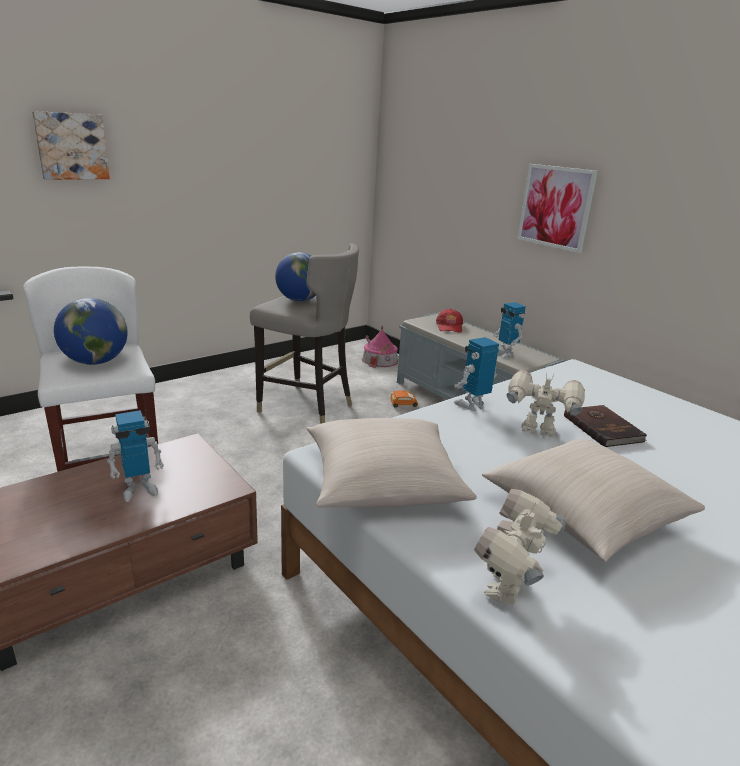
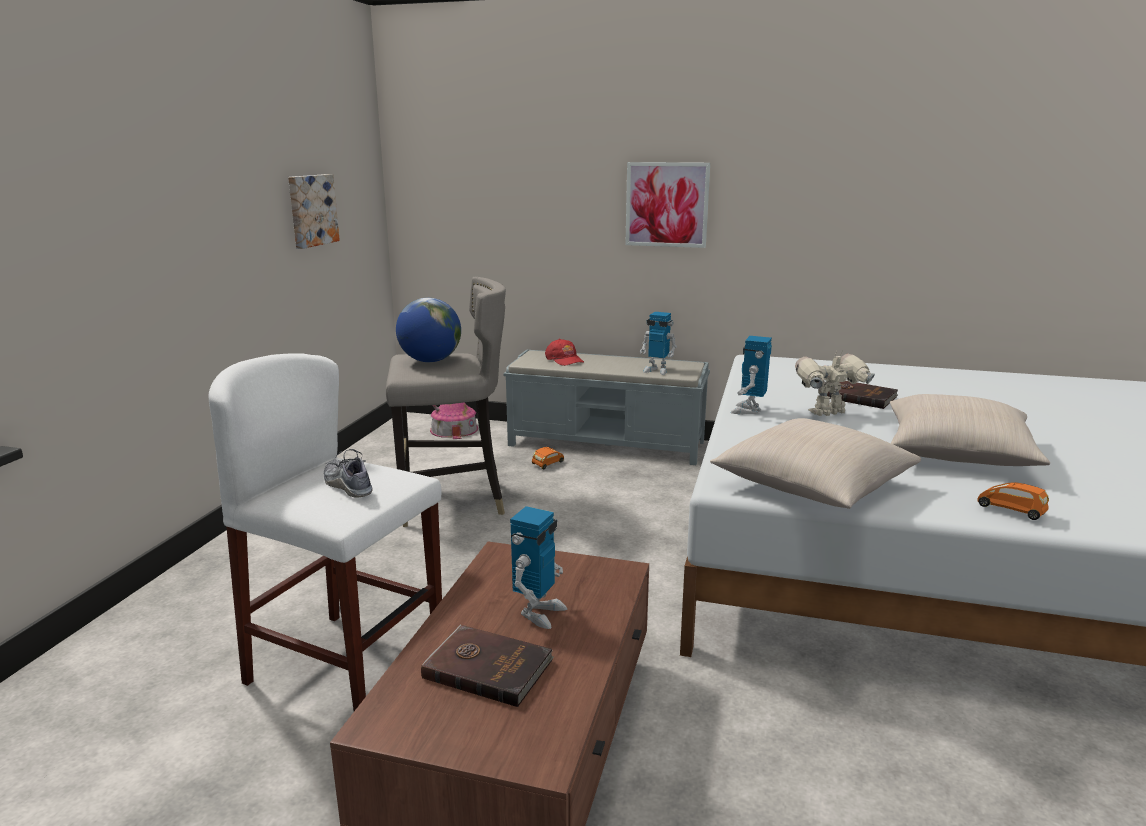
camera: 35 degrees left, 5 degrees down
picture [32,111,110,180] -> picture moved to [288,174,340,249]
globe [54,298,128,365] -> shoe [324,449,373,498]
toy robot [474,489,566,605] -> orange toy car [977,482,1049,520]
none -> brown book [421,625,554,707]

